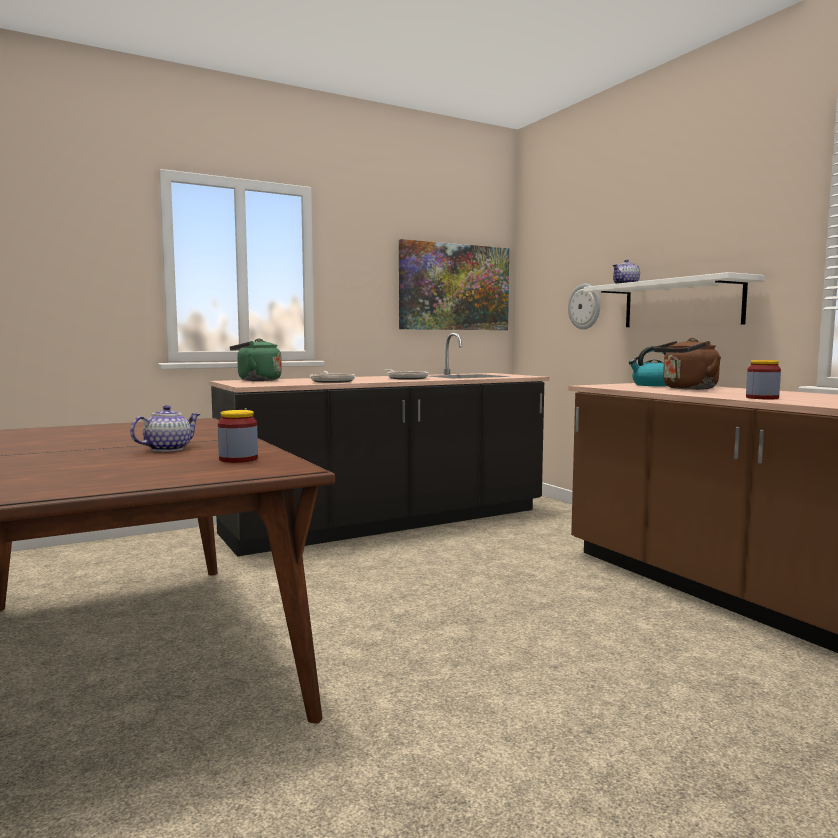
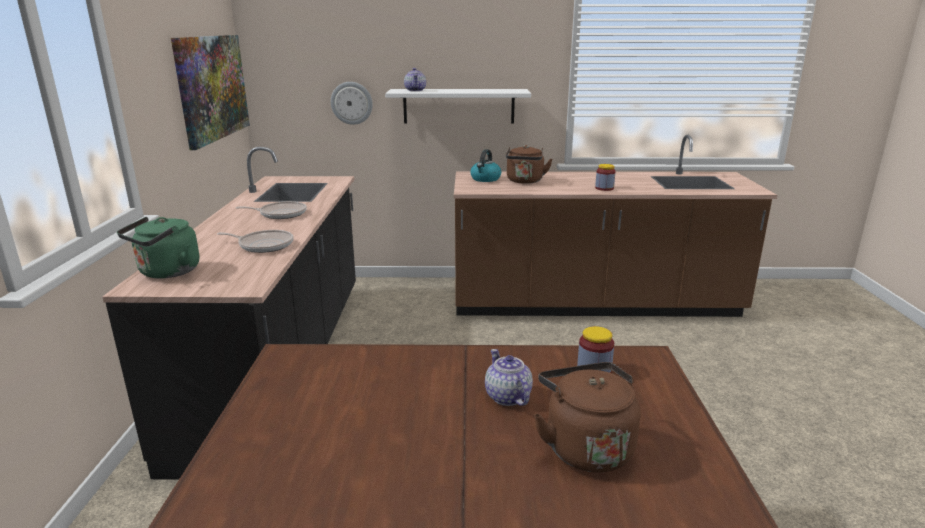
camera: 60 degrees left, 15 degrees up
none -> brown kettle [534,362,641,472]

